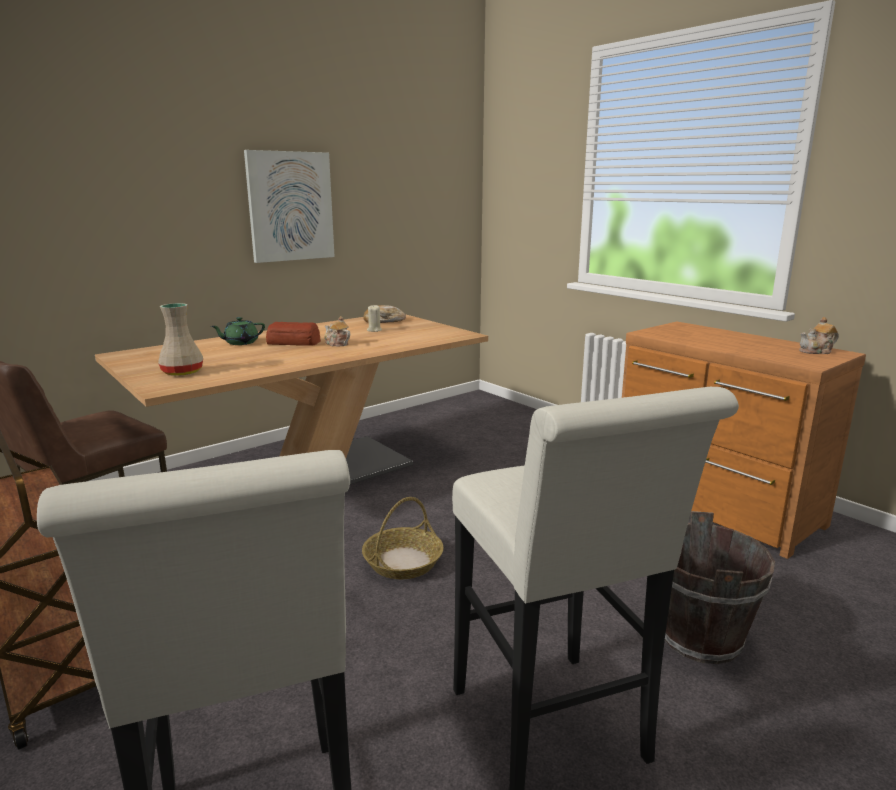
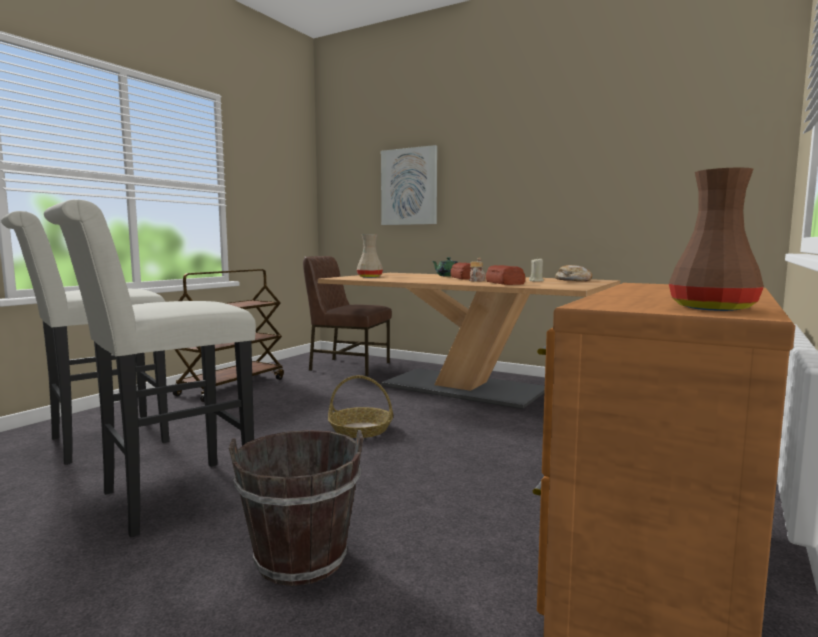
camera: 70 degrees right, 10 degrees down
picture [244,150,335,263] -> picture moved to [381,145,437,225]
teapot [799,317,839,354] -> brown vase [669,167,764,311]
none -> bread [486,265,525,285]

